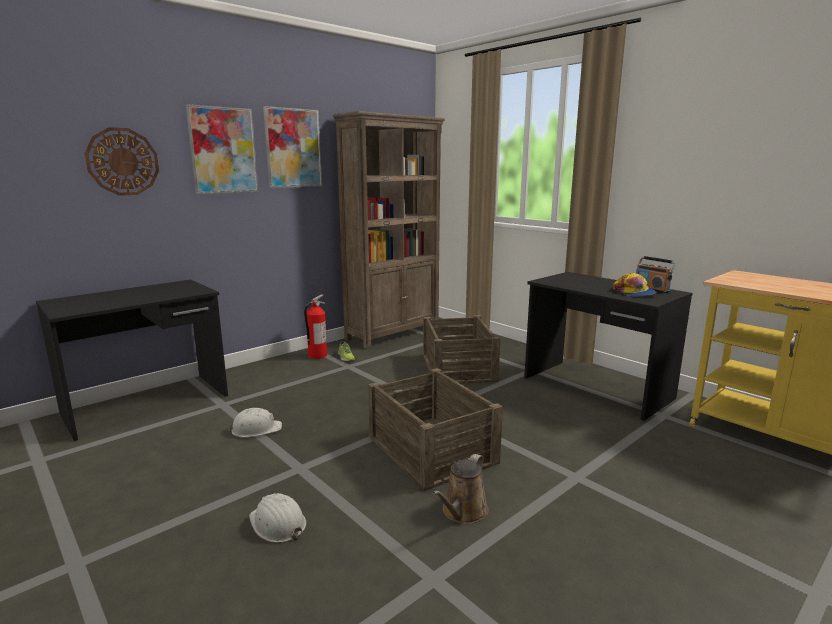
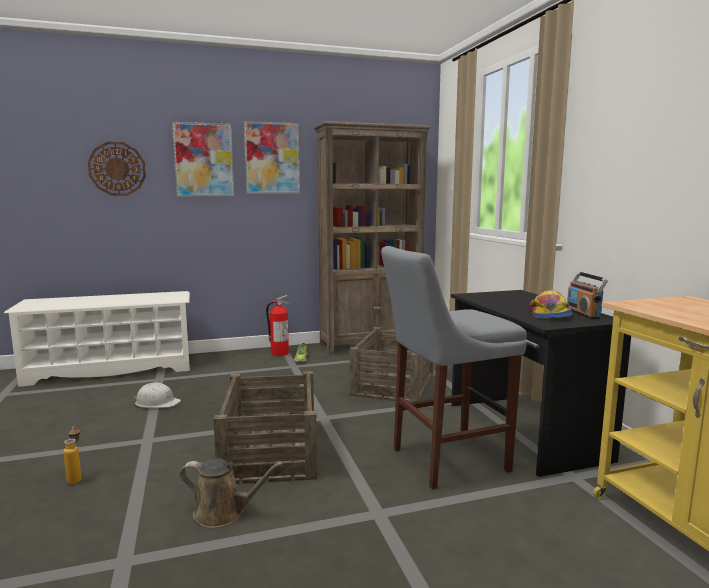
camera: 25 degrees right, 5 degrees down
black desk [36,280,228,441] -> white shoe rack [4,291,190,387]
white hard hat [249,493,306,543] -> bottle [63,426,82,484]
brown watering can [432,454,489,524] -> brown watering can turned 135 degrees counterclockwise [180,458,283,528]
none -> grey stool [381,246,527,490]

